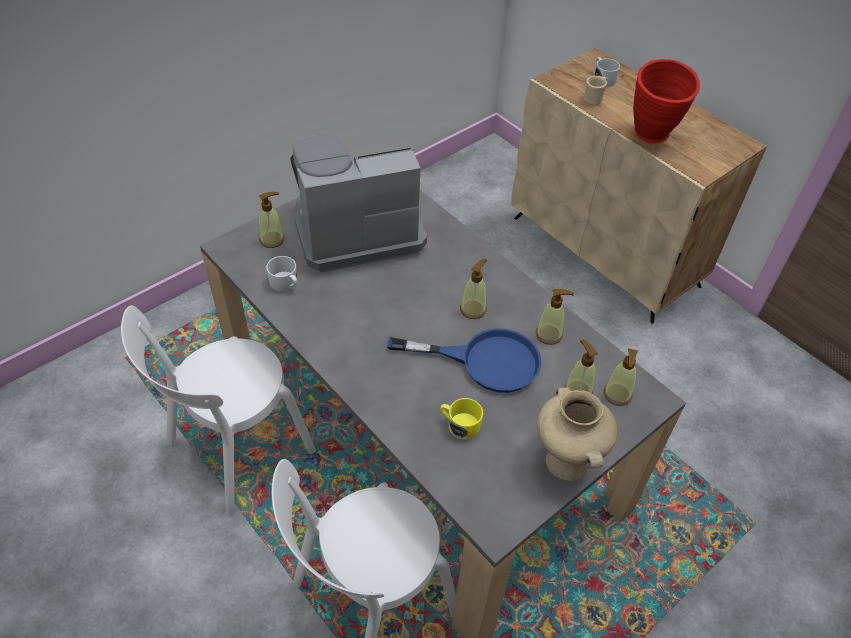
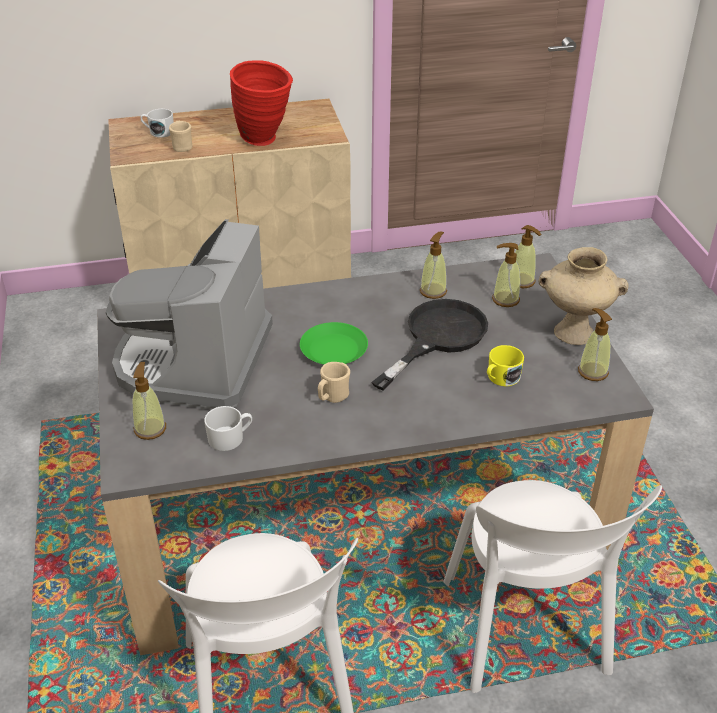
camera: 60 degrees left, 10 degrees down
blue frying pan [387,328,542,393] -> black frying pan [372,299,488,391]
soap dispenser [460,259,487,319] -> soap dispenser moved to [578,308,612,381]
none -> green plate [300,322,368,365]
none -> beige mug [318,362,350,403]

